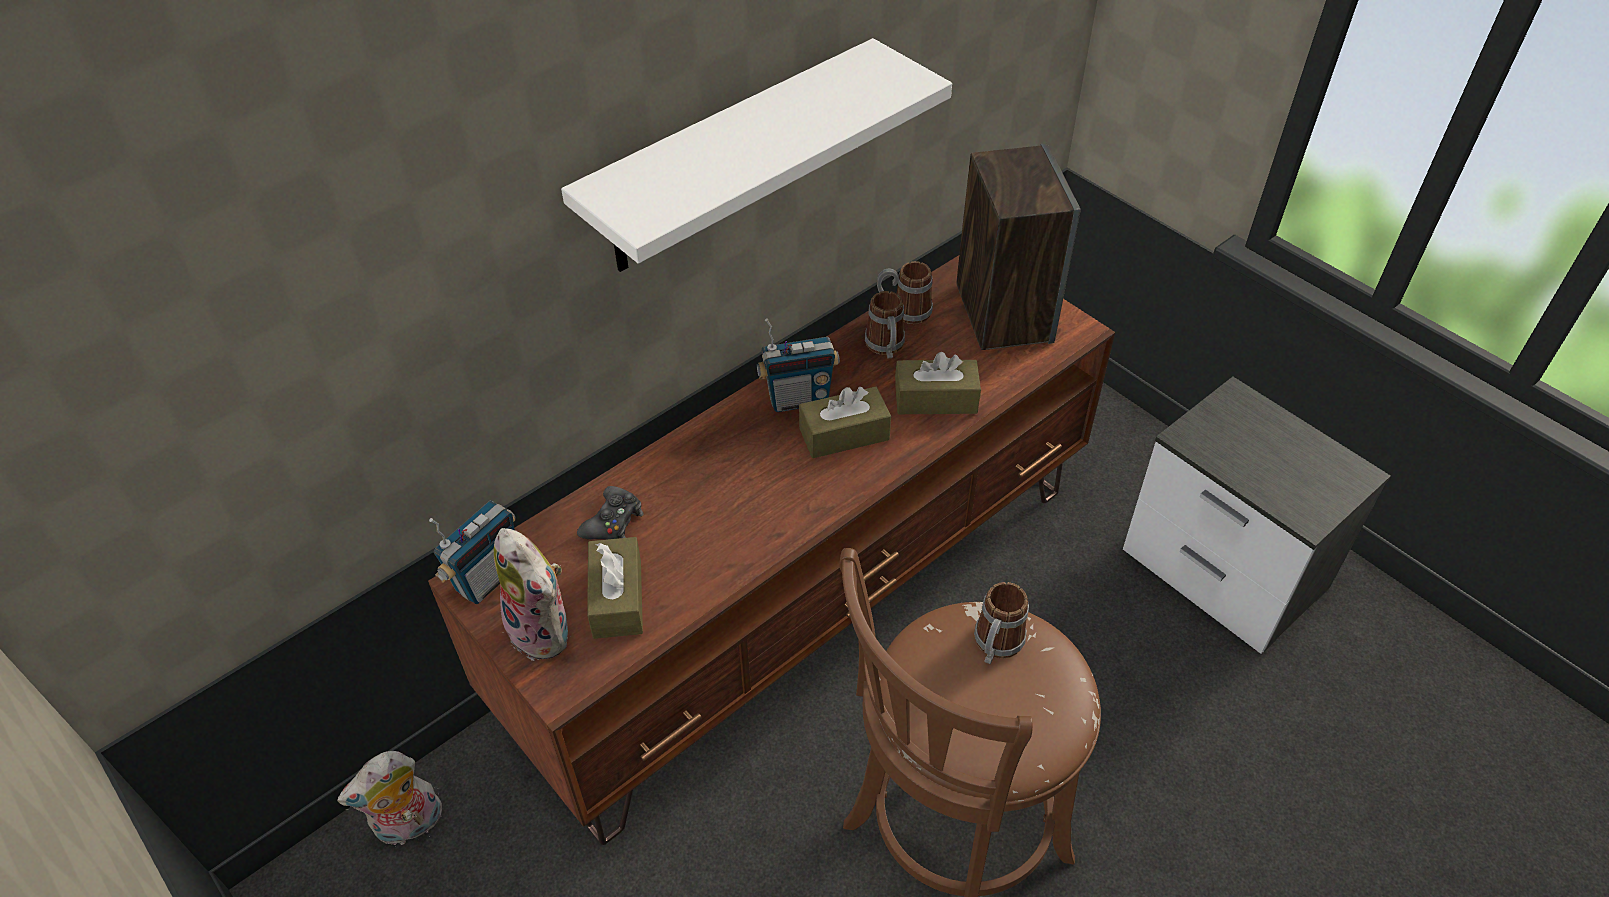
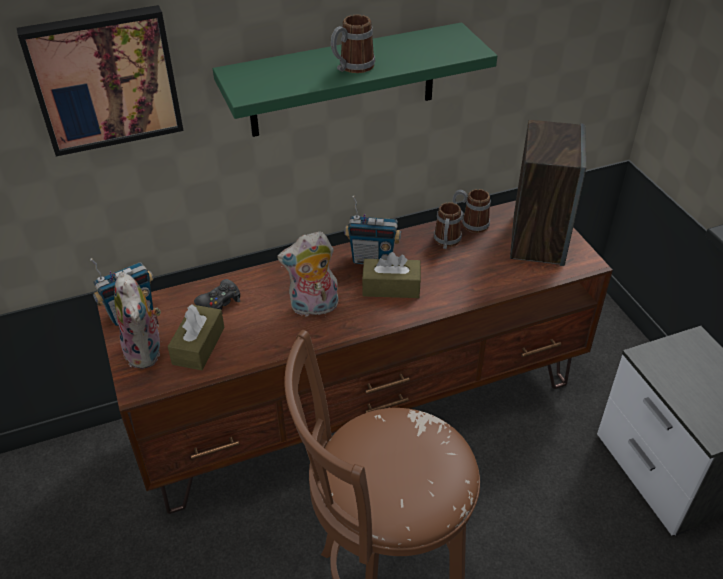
camera: 20 degrees right, 5 degrees down
plush toy [337,751,442,845] -> plush toy moved to [277,231,338,317]
white shelf [561,38,952,272] -> green shelf [213,22,497,137]
brown tissue box [895,352,981,414] -> none
mug [974,582,1029,664] -> mug moved to [331,15,375,73]
none -> picture [17,5,184,156]

